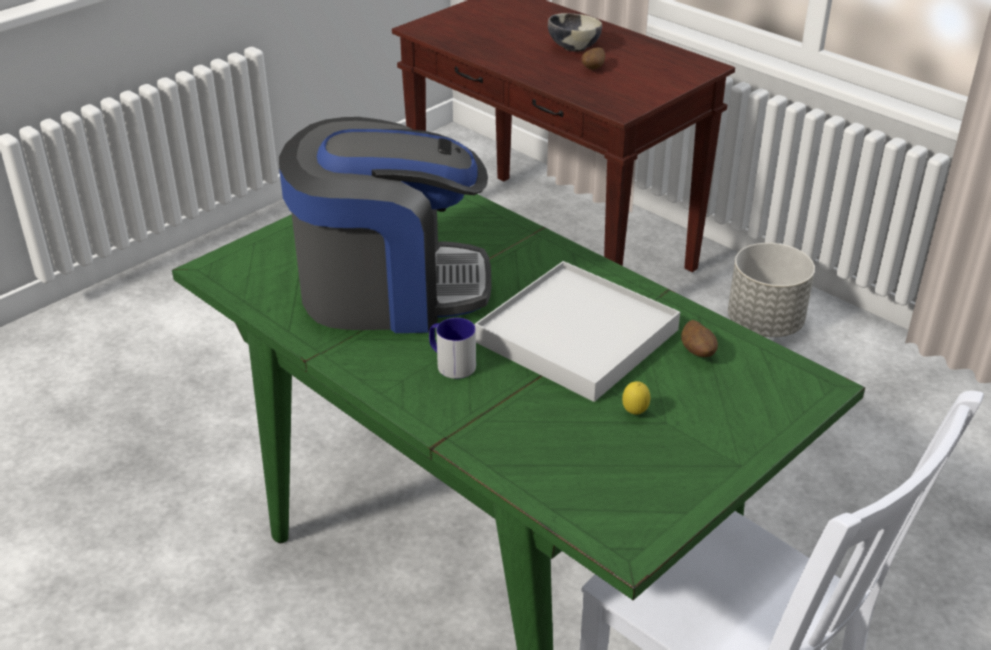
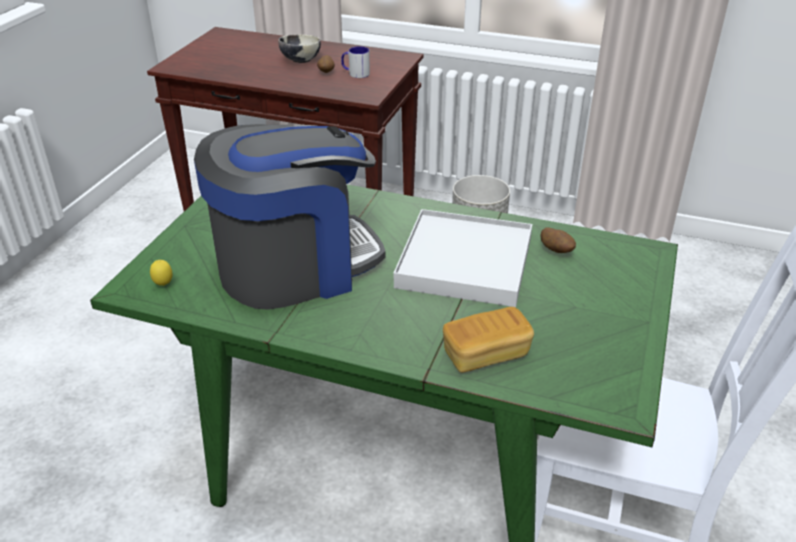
camera: 25 degrees left, 0 degrees up
mug [429,318,476,379] -> mug moved to [341,46,370,78]
lemon [622,381,650,415] -> lemon moved to [150,260,173,286]
none -> bread [443,307,534,373]

